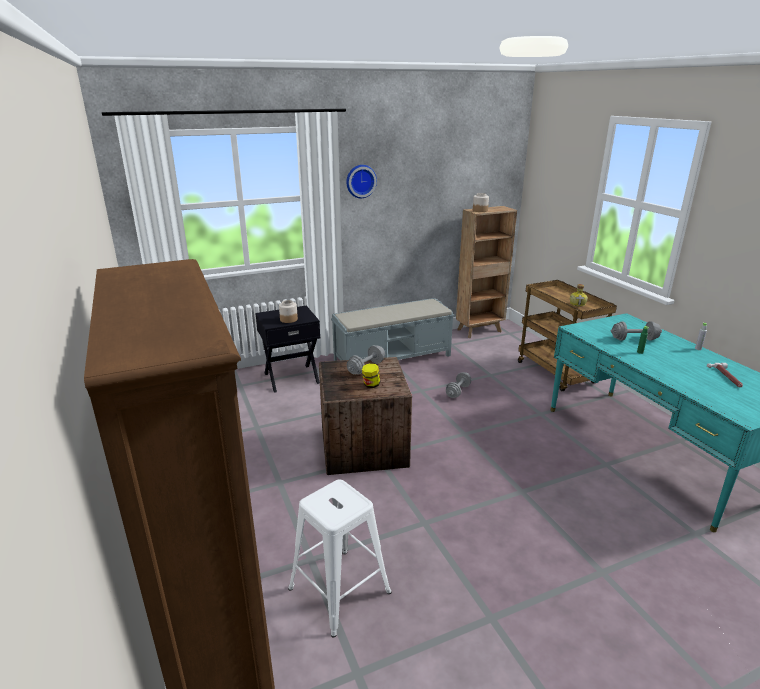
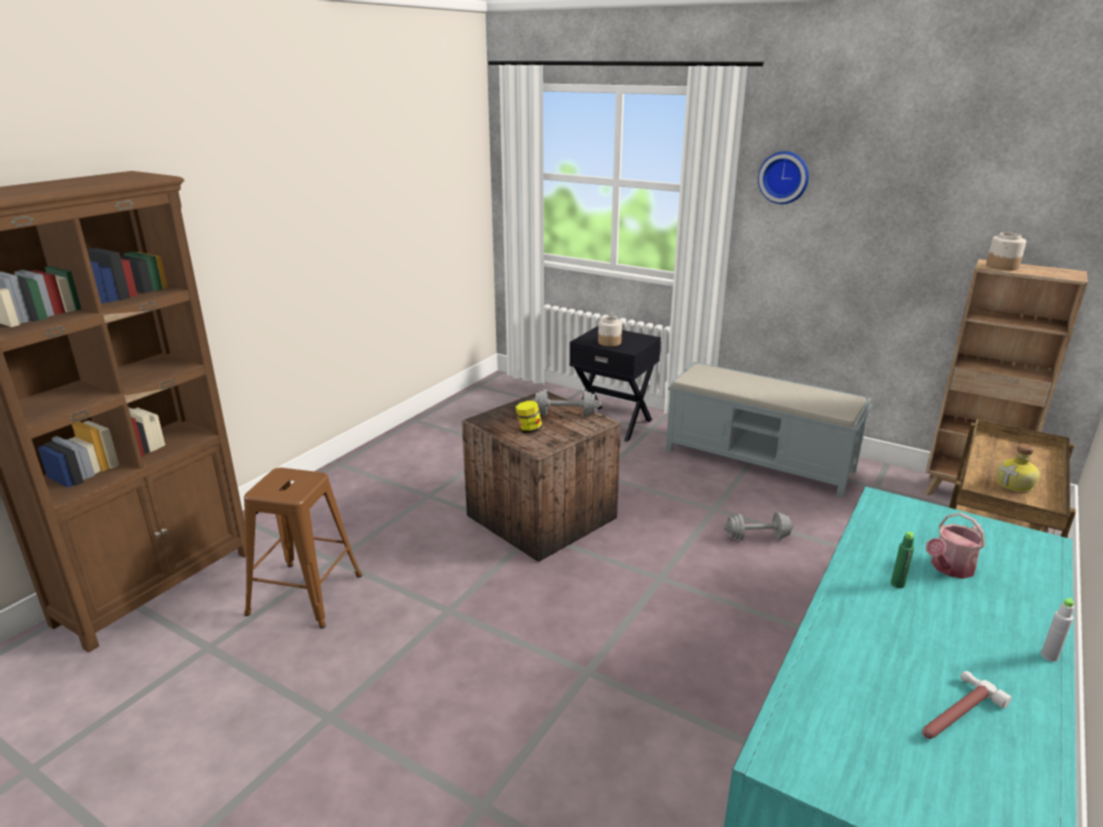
camera: 55 degrees right, 0 degrees up
white stool [288,479,392,638] -> brown stool [244,468,363,629]
grey dumbbell [611,321,662,340] -> watering can [926,513,985,579]

